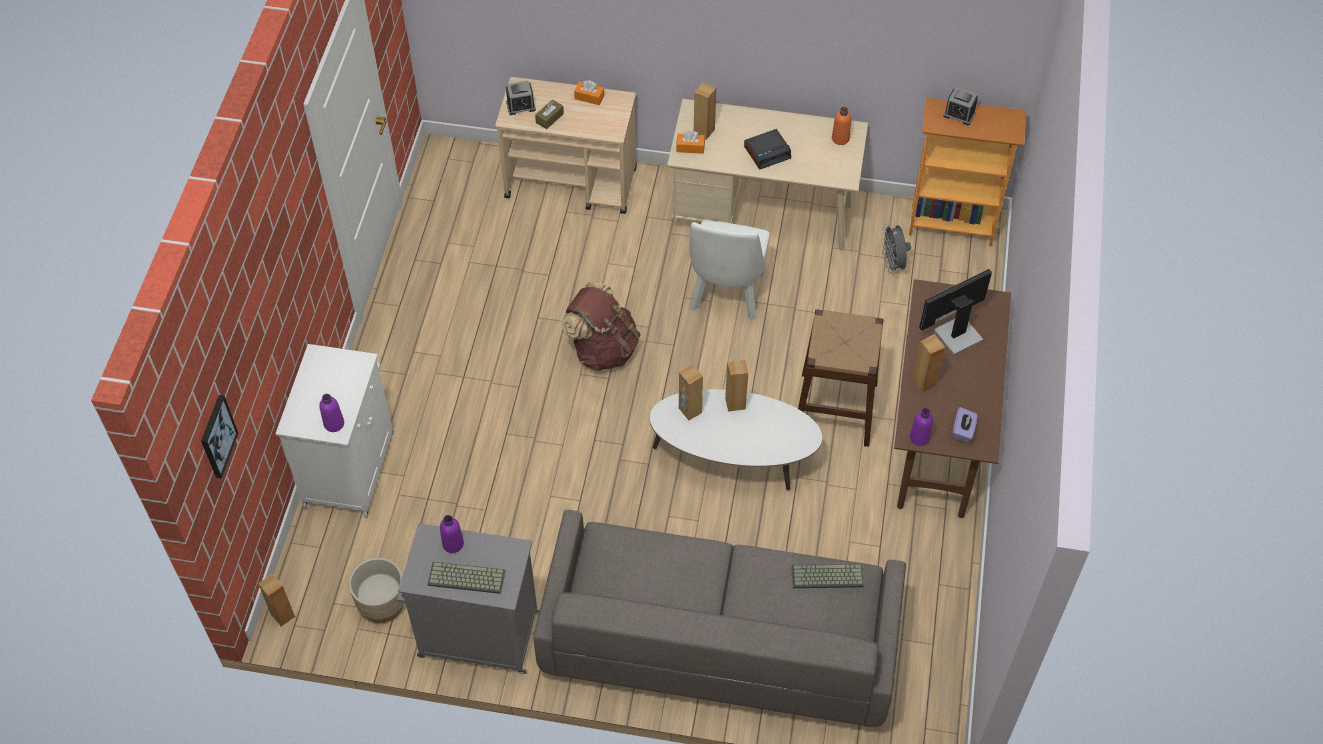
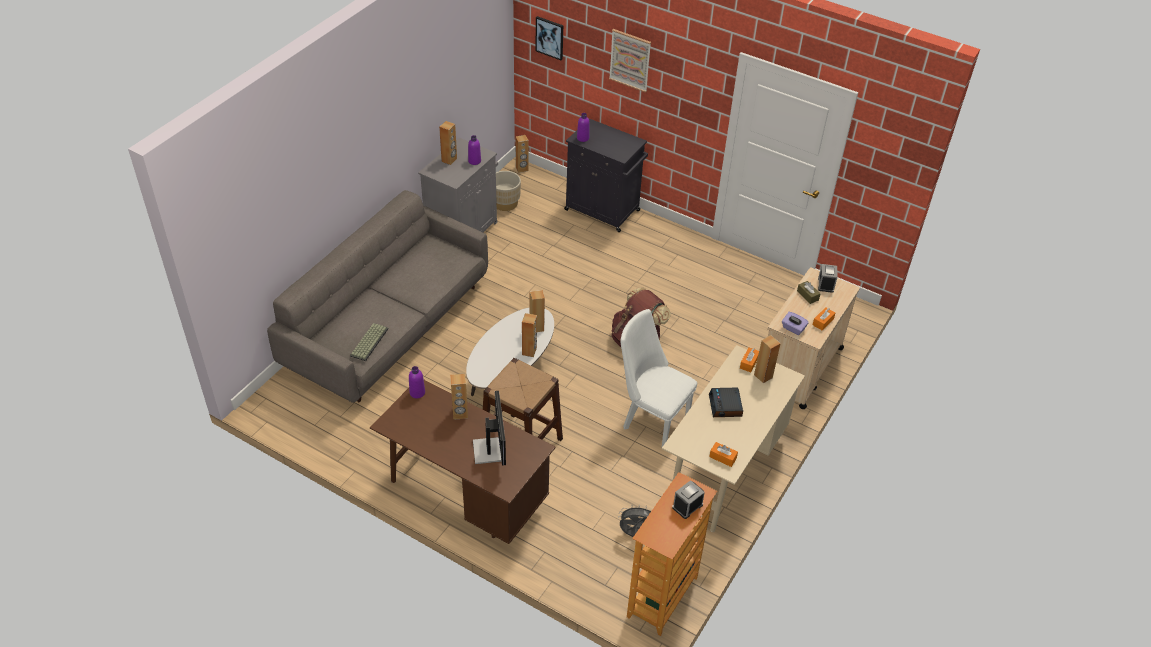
camera: 110 degrees right, 10 degrees down
white cabinet [275,344,394,518] -> black cabinet [564,119,648,232]
keyboard [427,562,505,594] -> brown speaker [439,121,457,165]
orange bottle [832,107,851,145] -> orange tissue box [709,442,738,467]
purple tissue box [952,407,977,443] -> purple tissue box moved to [782,312,809,335]
none -> picture [609,29,651,93]

